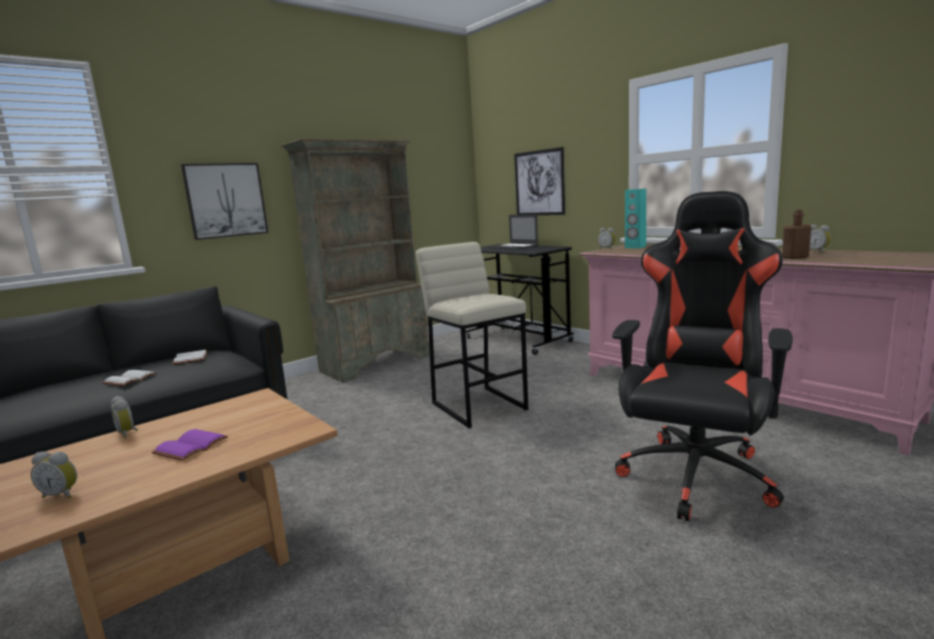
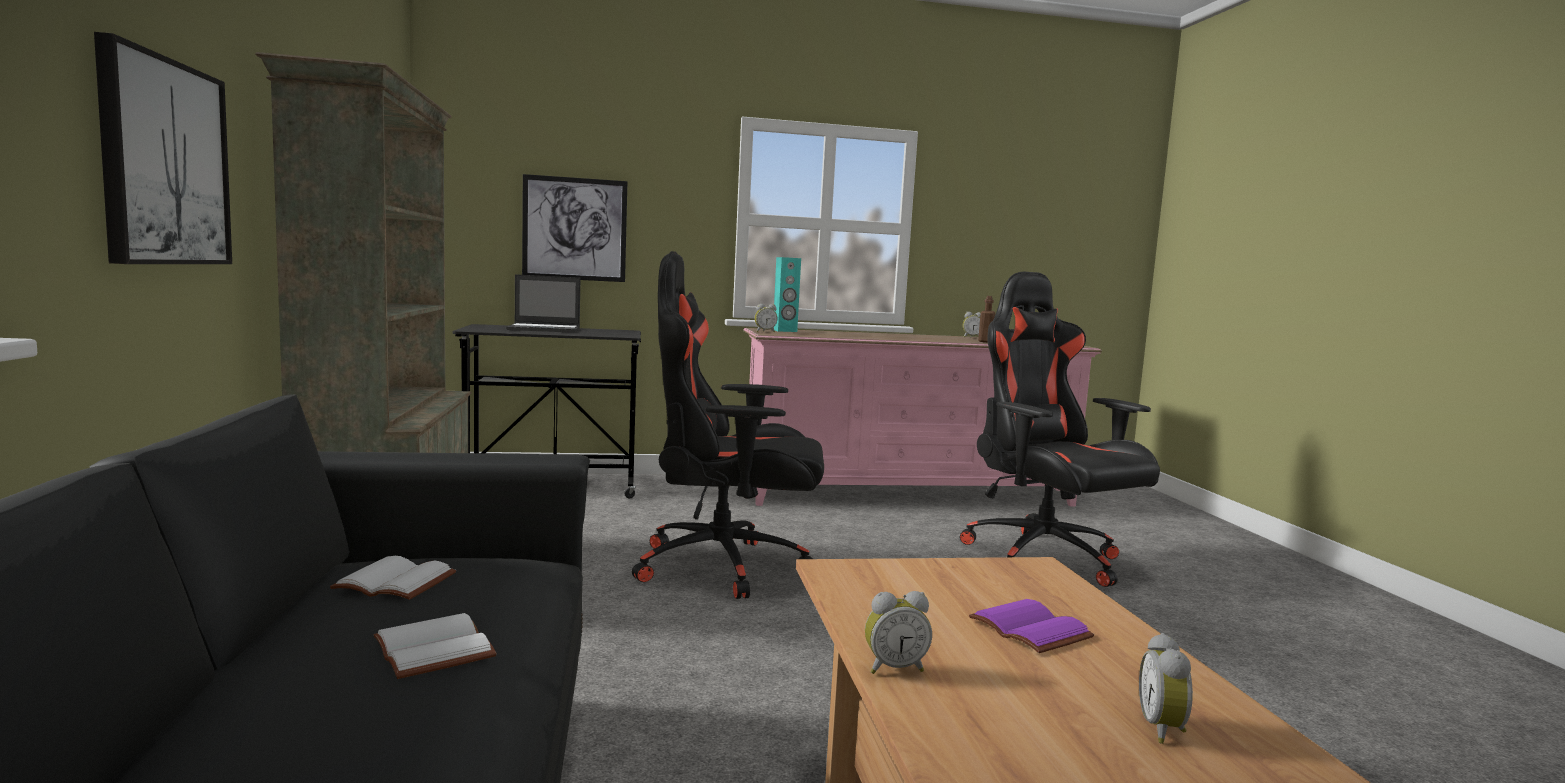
camera: 60 degrees left, 5 degrees down
alarm clock [31,451,77,499] -> alarm clock turned 150 degrees clockwise [1139,633,1193,744]
beige stool [416,242,528,428] -> black office chair [632,251,824,599]

